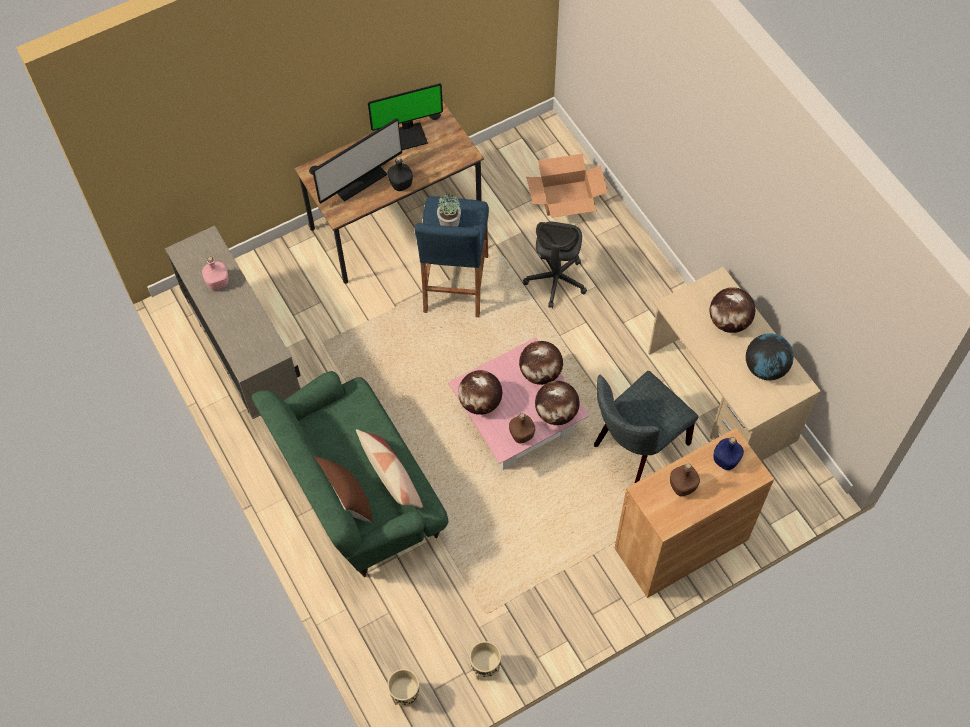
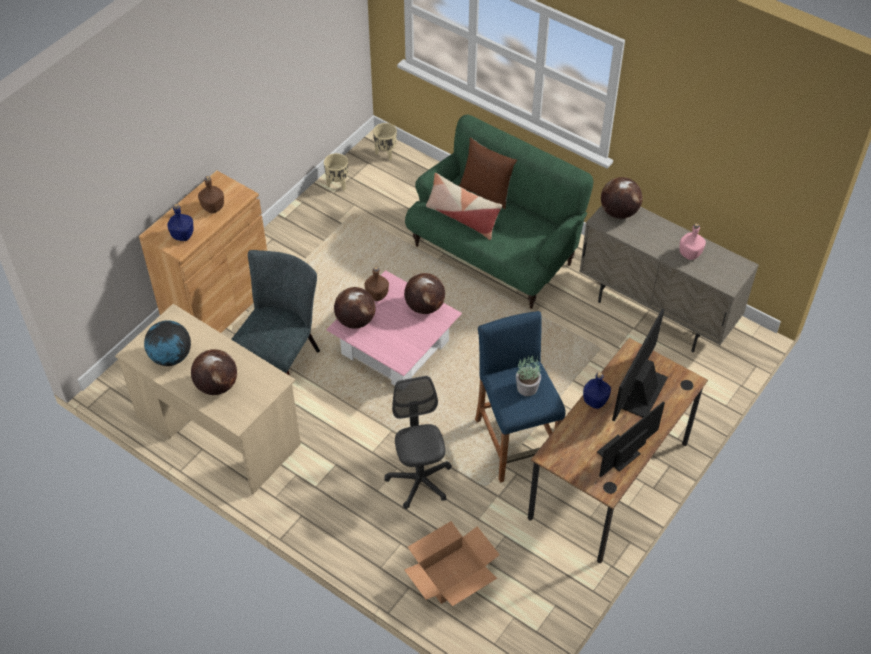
camera: 155 degrees right, 10 degrees down
black bottle [387,157,413,191] -> blue bottle [583,372,611,409]
globe [519,341,563,385] -> globe moved to [601,177,643,219]

